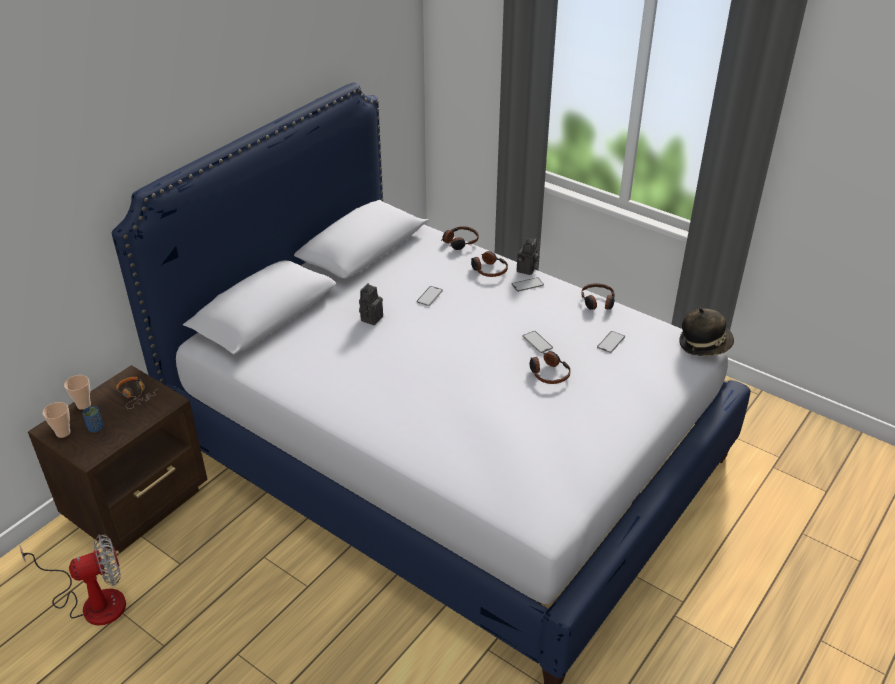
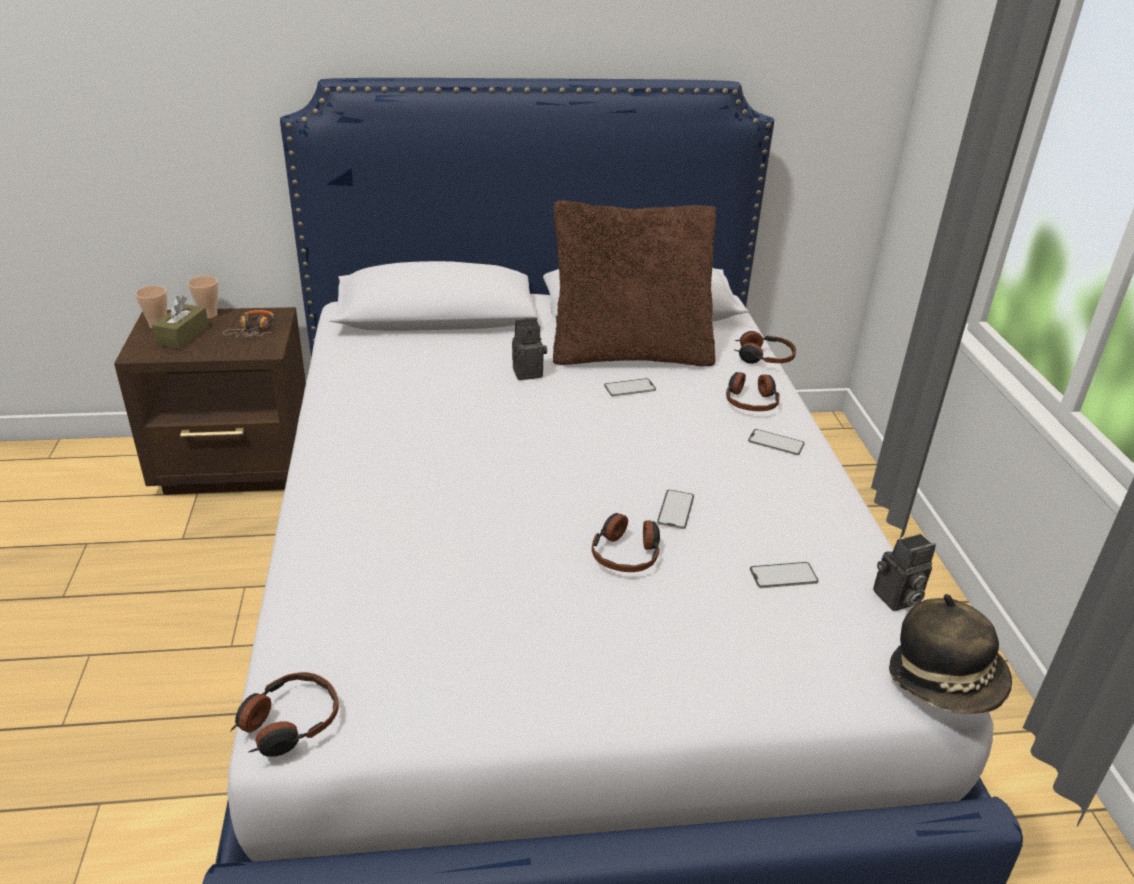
camera: 45 degrees right, 5 degrees down
fan [20,534,126,625] -> none
blue cup [82,406,104,432] -> brown tissue box [152,296,209,349]
camera [517,238,539,275] -> camera moved to [873,534,936,611]
headphones [581,283,615,310] -> headphones moved to [230,672,339,757]
none -> brown pillow [553,200,716,366]

